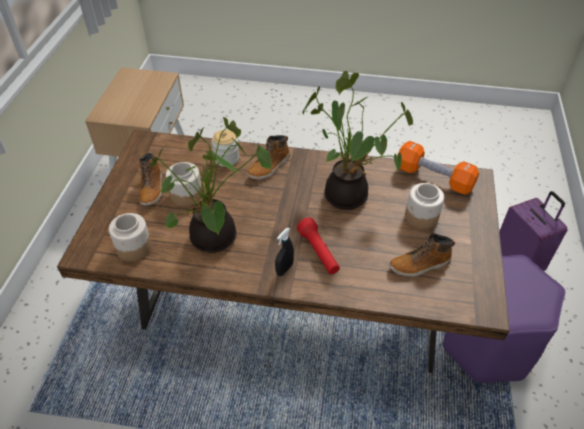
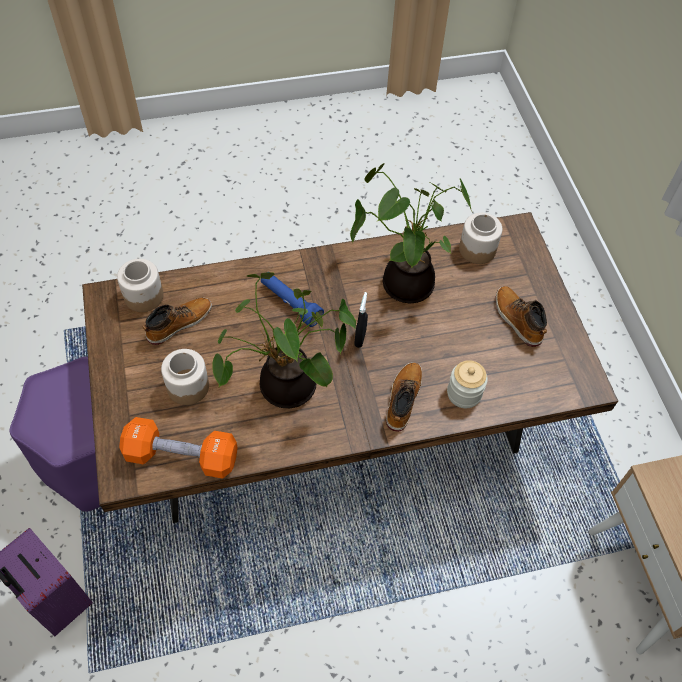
camera: 155 degrees right, 10 degrees up
jar [166,162,203,206] -> jar moved to [117,259,164,312]
black spray bottle [275,228,294,276] -> black spray bottle moved to [355,292,368,348]
red flashlight [297,217,340,274] -> blue flashlight [261,275,324,327]

